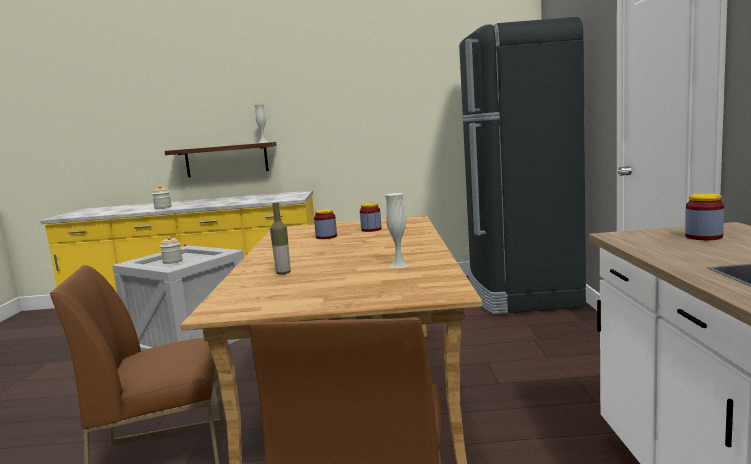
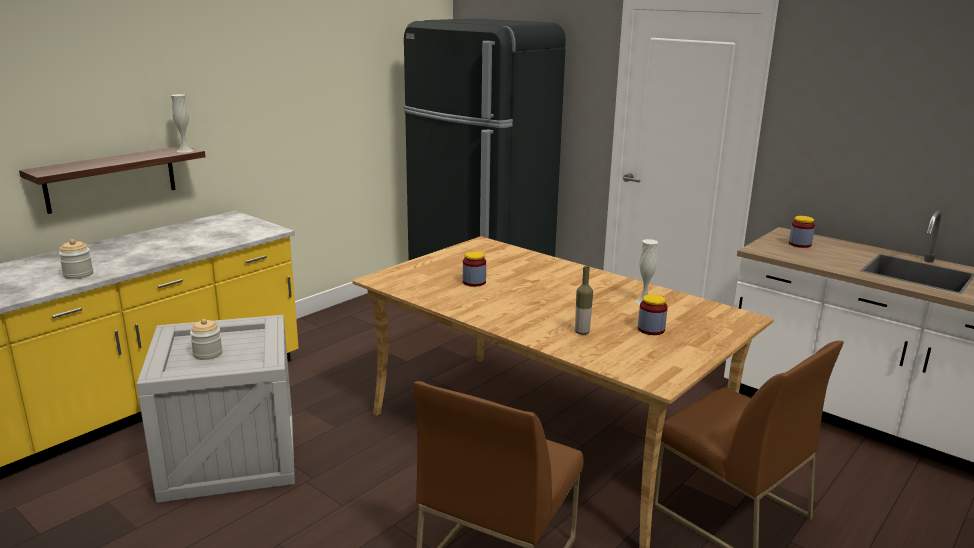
camera: 50 degrees left, 10 degrees up
jar [360,203,382,232] -> jar moved to [638,294,668,335]

